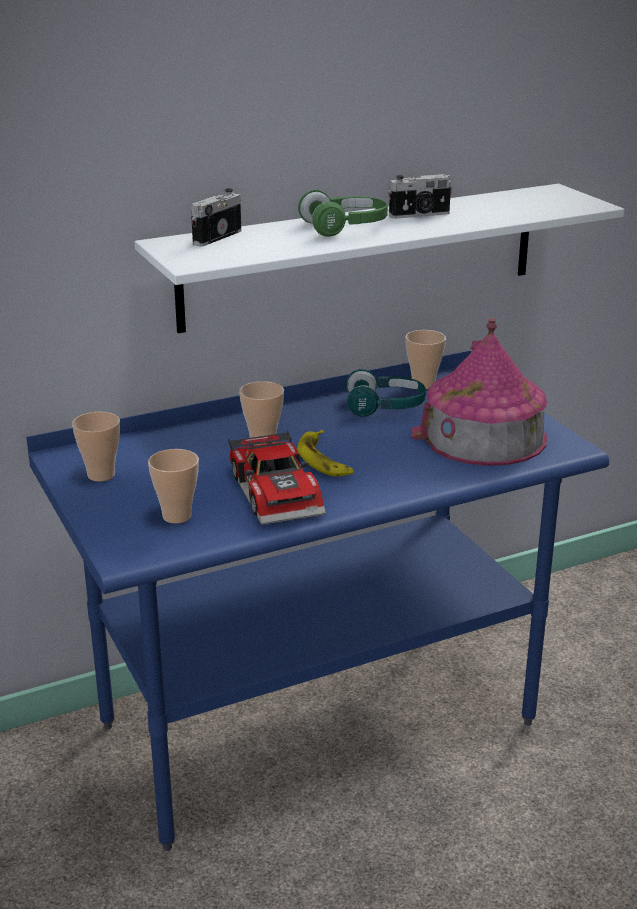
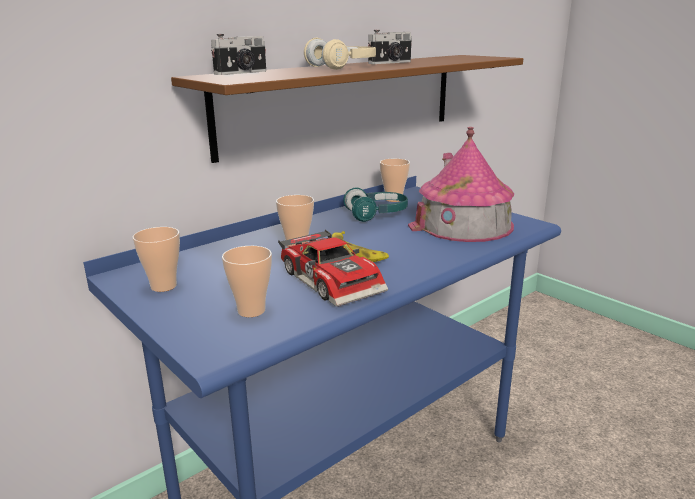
camera: 15 degrees left, 5 degrees down
white shelf [135,184,625,333] -> brown shelf [171,55,523,163]
camera [191,188,241,247] -> camera turned 150 degrees counterclockwise [211,34,266,75]
green headphones [298,190,388,237] -> beige headphones [304,38,376,70]

